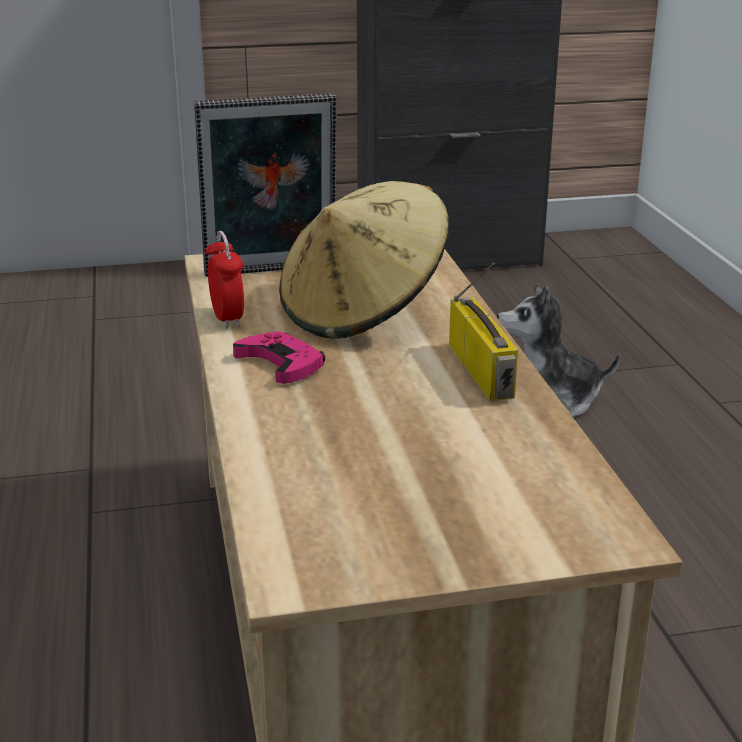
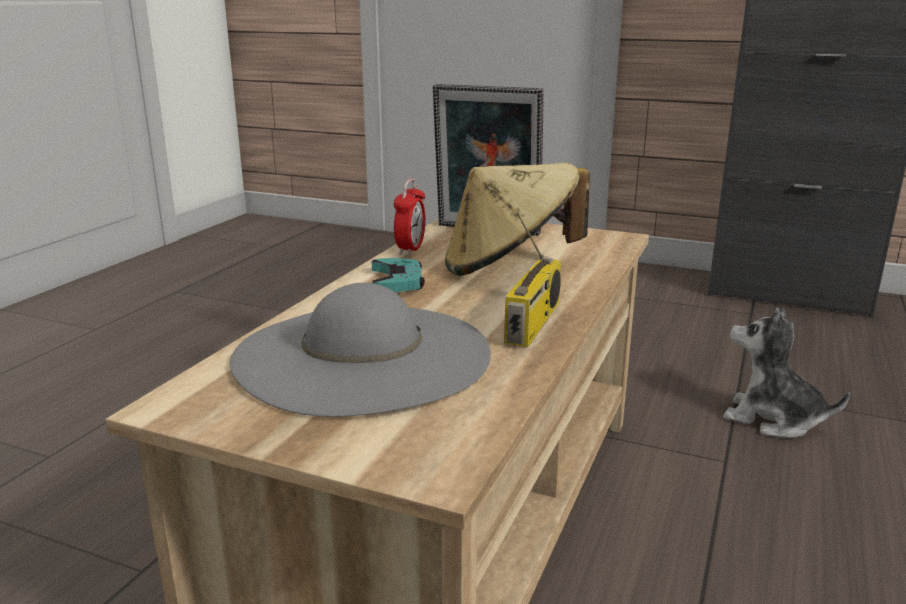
camera: 35 degrees right, 5 degrees down
pink game controller [233,331,325,384] -> turquoise game controller [372,258,425,292]
none -> grey hat [230,283,491,417]

